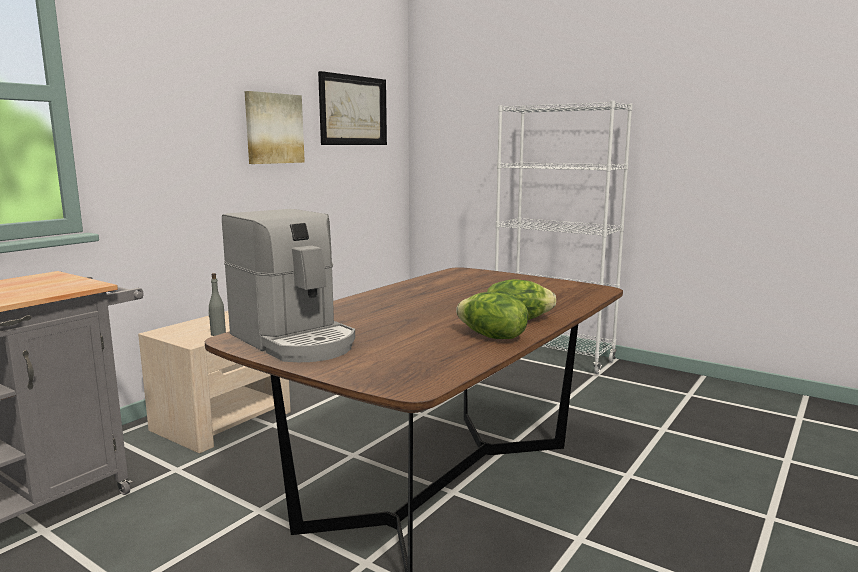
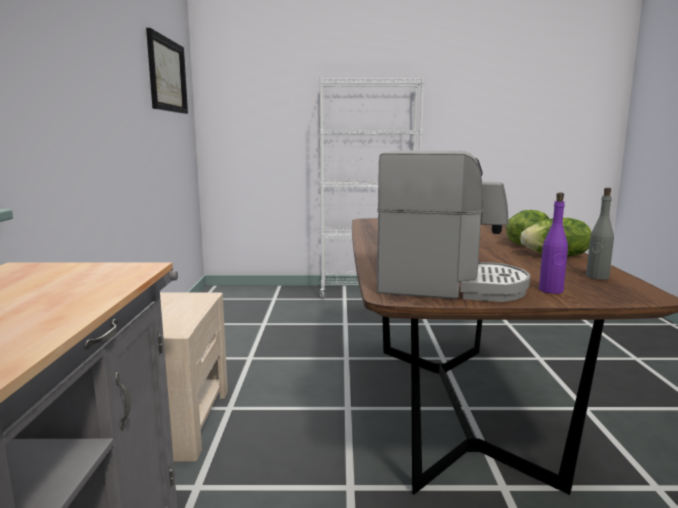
camera: 35 degrees left, 0 degrees up
grey bottle [208,273,226,336] -> grey bottle moved to [586,188,614,280]
picture [245,91,305,164] -> none
none -> purple bottle [539,193,568,294]

